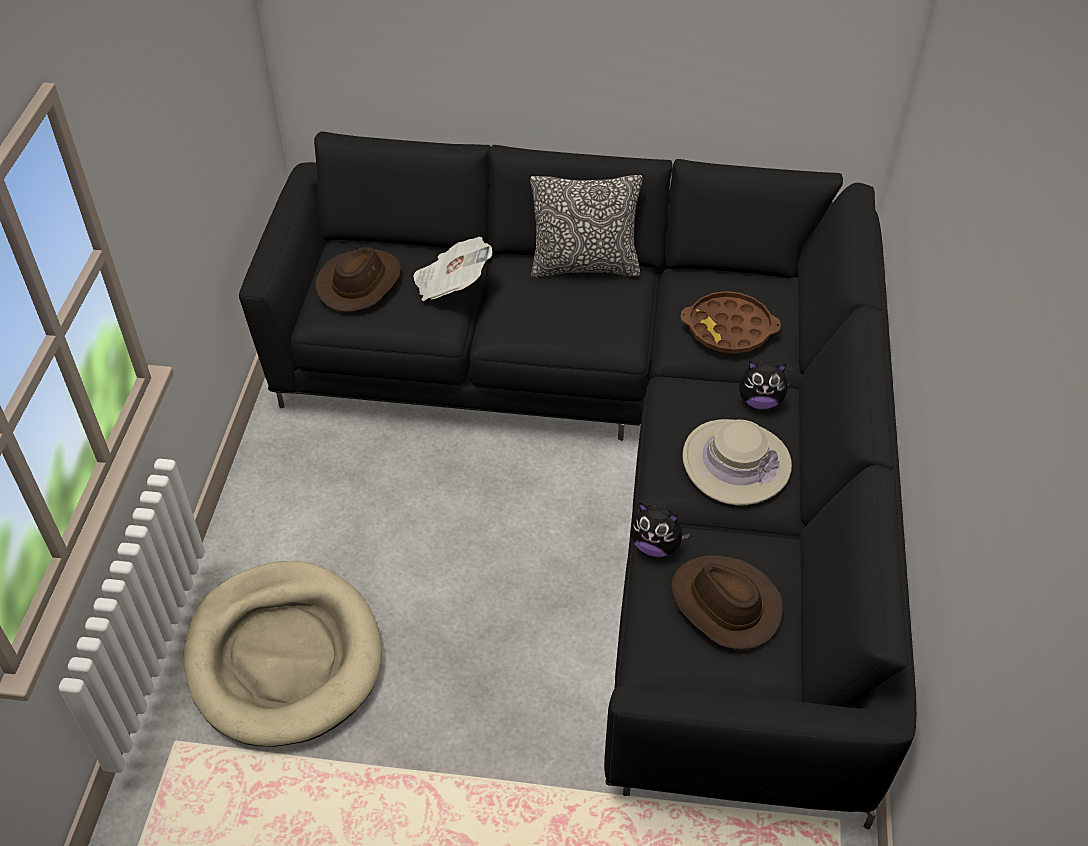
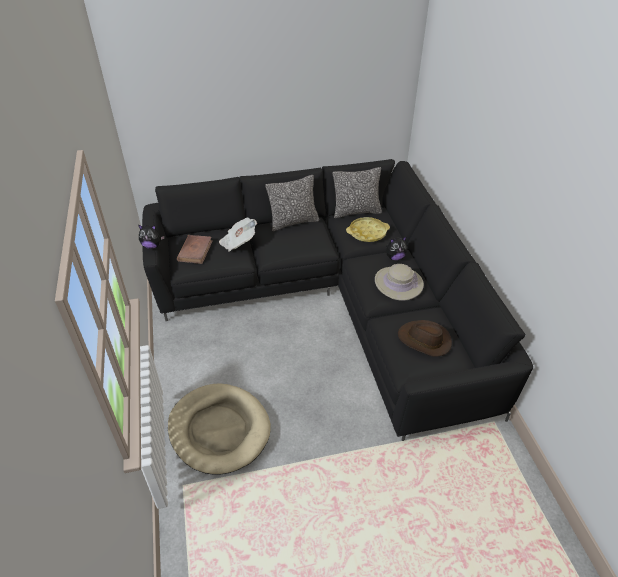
camera: 20 degrees left, 5 degrees down
brown hat [315,247,401,312] -> brown book [177,235,213,264]
plush toy [630,503,690,557] -> plush toy moved to [139,225,165,249]
brown tray [681,291,781,354] -> yellow tray [346,217,390,242]
none -> pillow [333,167,382,218]

